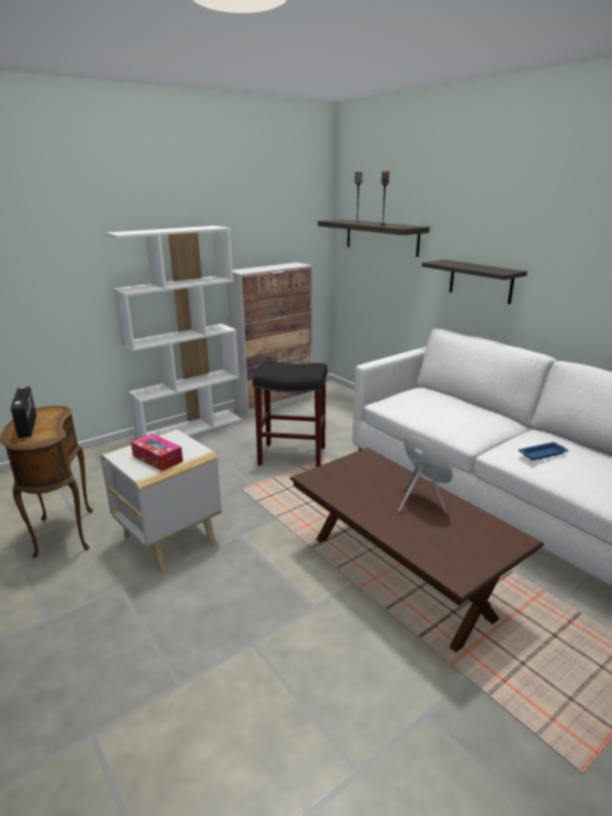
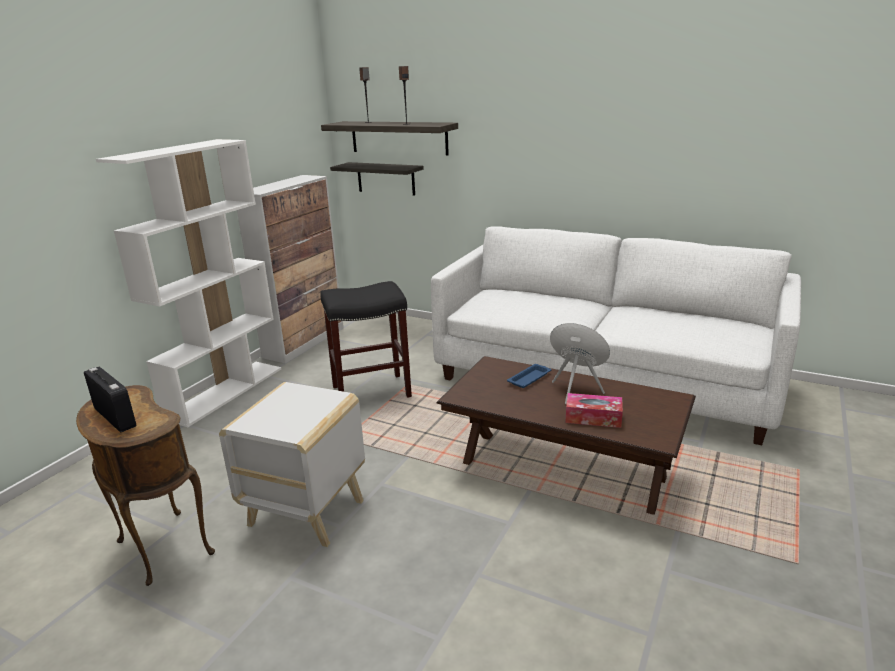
camera: 25 degrees left, 0 degrees up
tissue box [131,433,183,471] -> tissue box moved to [565,393,623,428]
shelf [422,260,527,304] -> shelf moved to [330,162,424,196]
blue tray [518,442,569,460] -> blue tray moved to [507,364,551,388]

